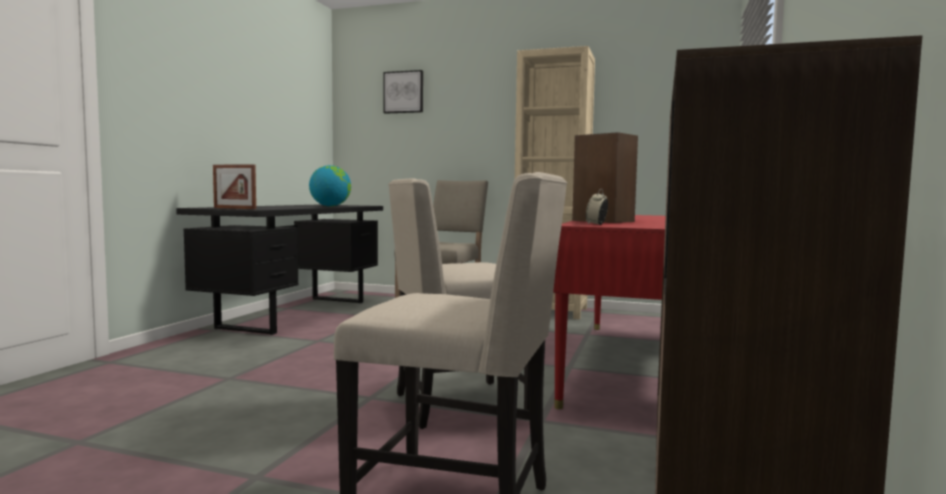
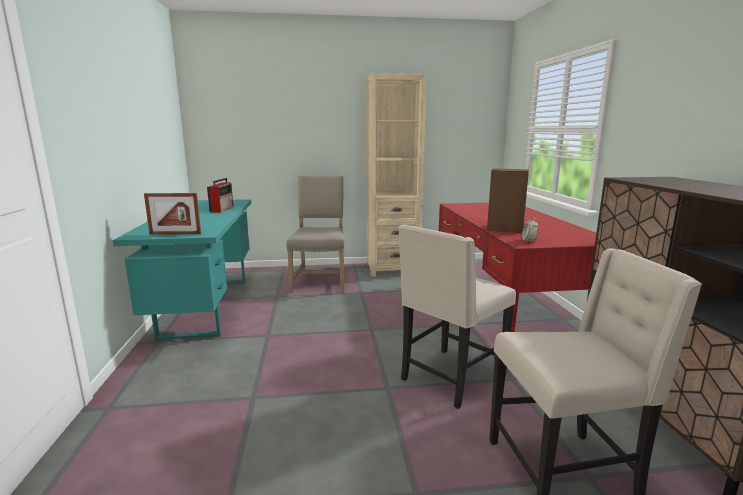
camera: 25 degrees left, 10 degrees up
black desk [176,204,383,335] -> turquoise desk [113,199,251,341]
globe [309,165,351,206] -> radio [207,178,233,213]
picture [384,70,423,114] -> none

